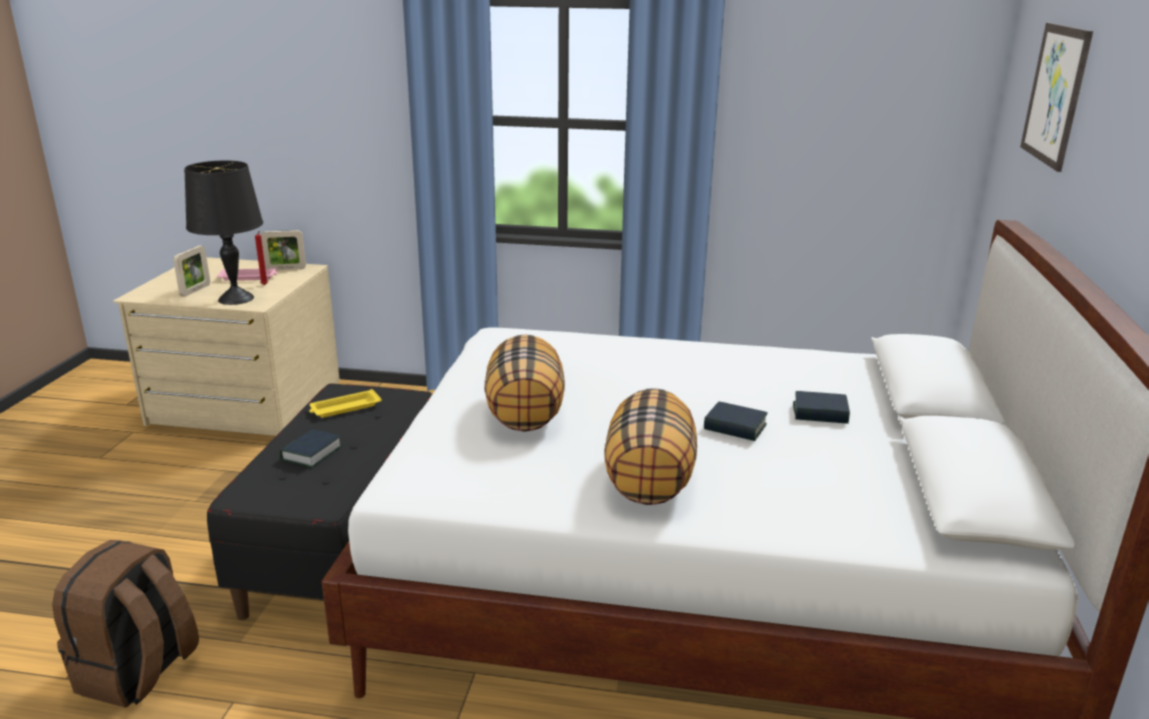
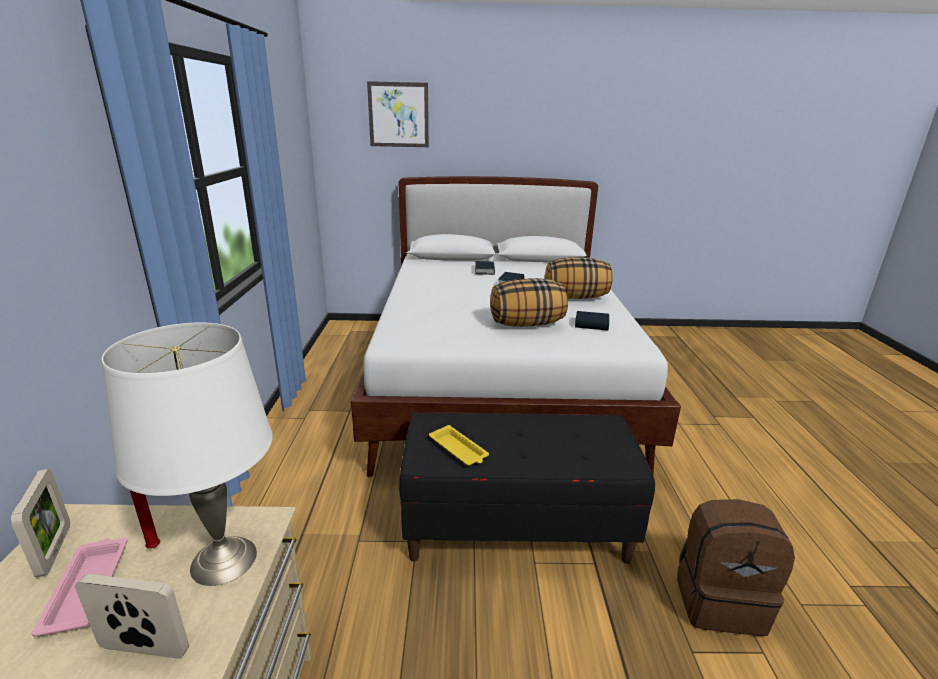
camera: 100 degrees left, 0 degrees up
black table lamp [184,161,263,305] -> white table lamp [101,322,273,586]
book [280,429,343,468] -> book moved to [575,311,609,331]

